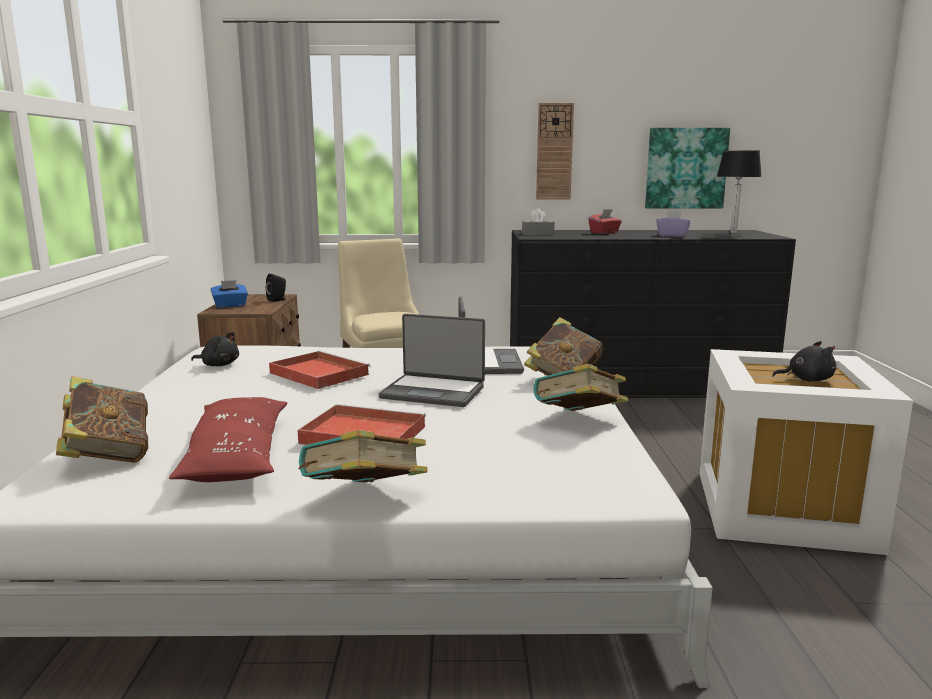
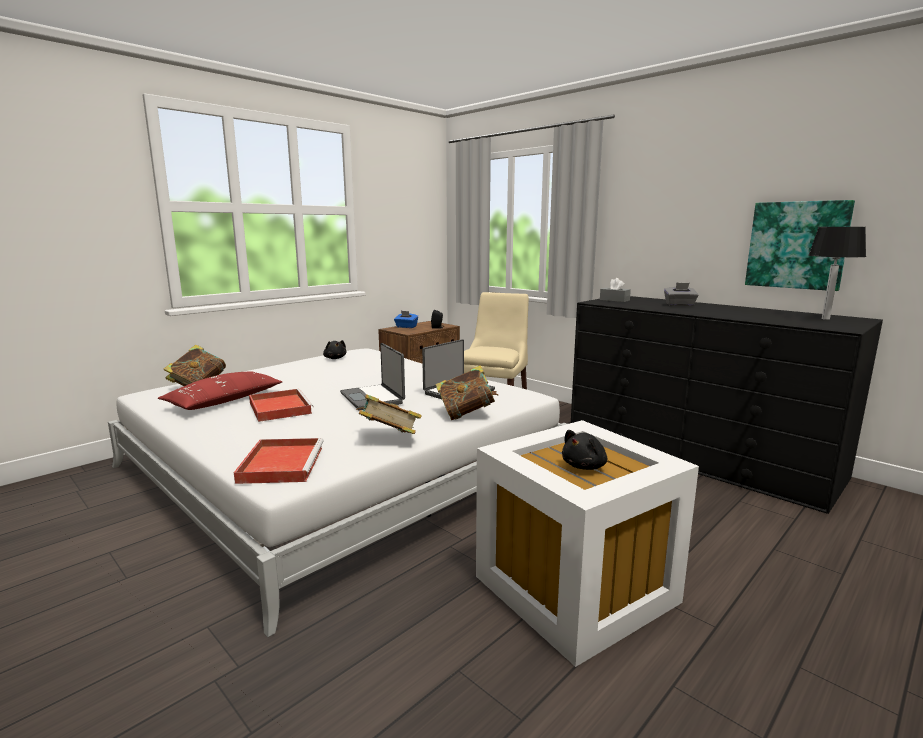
camera: 45 degrees right, 0 degrees up
red tray [269,351,370,389] -> red tray moved to [234,438,324,484]
book [298,430,428,482] -> none
wall clock [536,103,574,200] -> none
red tissue box [588,209,622,234] -> grey tissue box [664,282,698,306]
purple tissue box [656,211,690,237] -> none
black plush toy [772,341,836,382] -> black plush toy turned 90 degrees clockwise [562,430,607,470]

